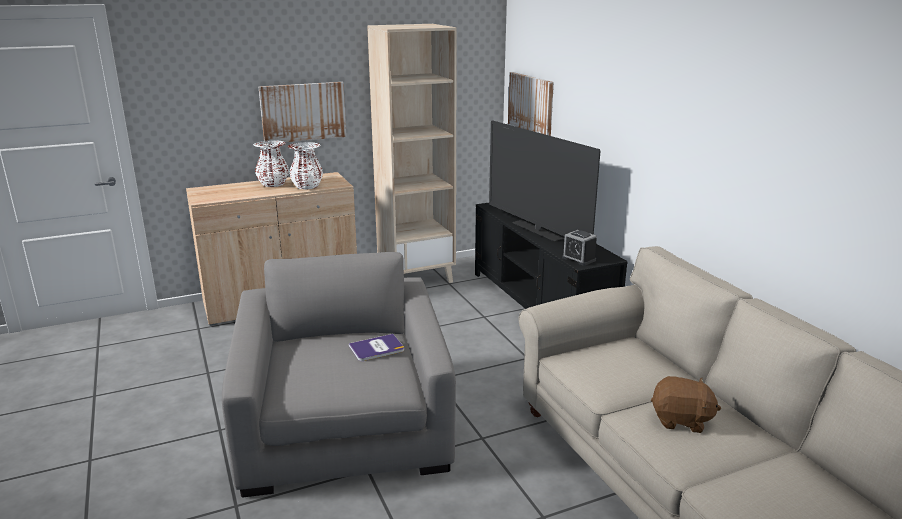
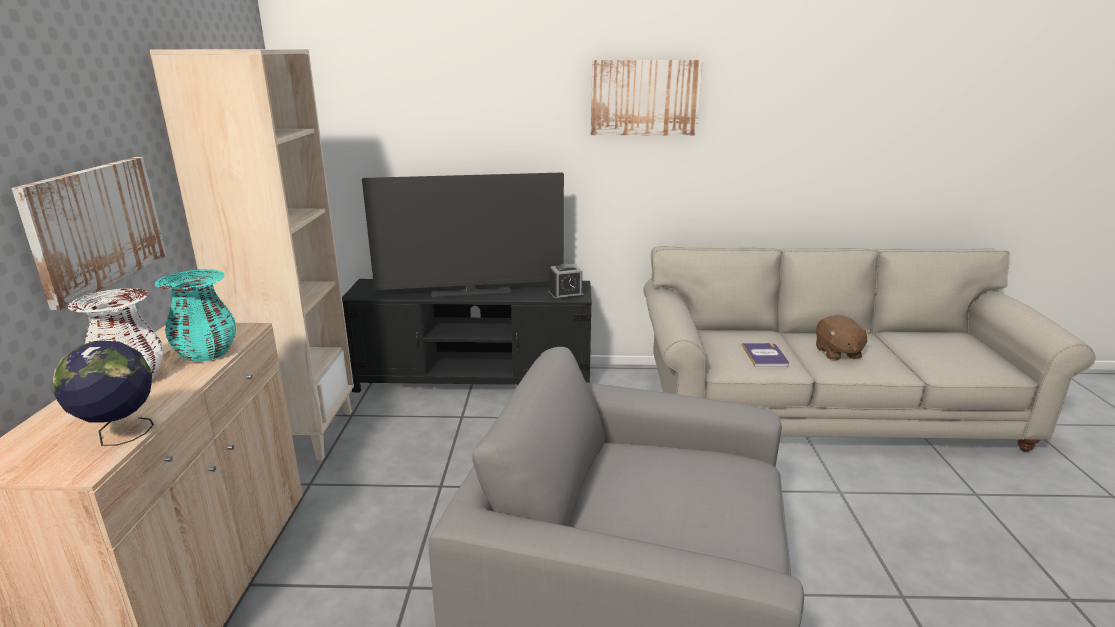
camera: 65 degrees left, 0 degrees up
white vase [288,142,323,190] -> turquoise vase [155,269,236,362]
book [349,334,404,361] -> book moved to [742,343,789,367]
picture [508,72,554,136] -> picture moved to [591,60,703,136]
brown plush toy [651,376,721,433] -> brown plush toy turned 135 degrees clockwise [816,315,871,360]
none -> globe [53,341,154,446]

